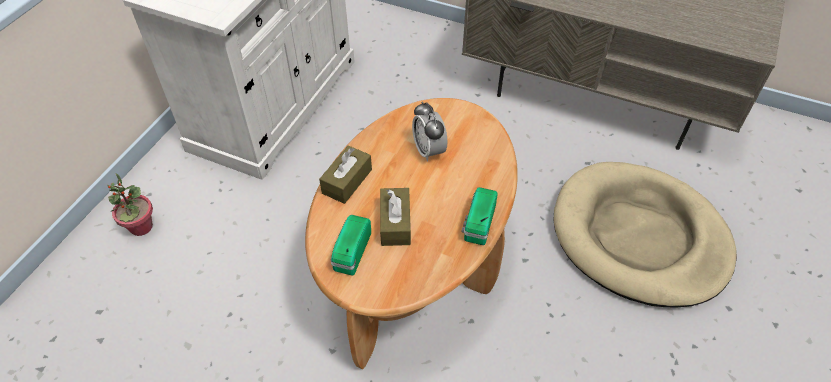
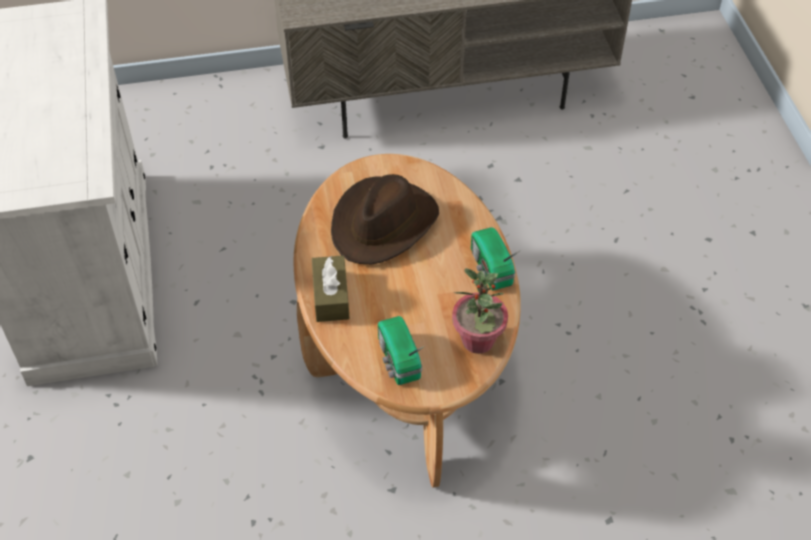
camera: 35 degrees left, 0 degrees up
potted plant [107,173,153,236] -> potted plant moved to [452,268,508,354]
brown tissue box [380,188,411,246] -> none
alarm clock [412,102,447,162] -> brown hat [331,174,439,264]
beige dog bed [553,162,737,307] -> none

